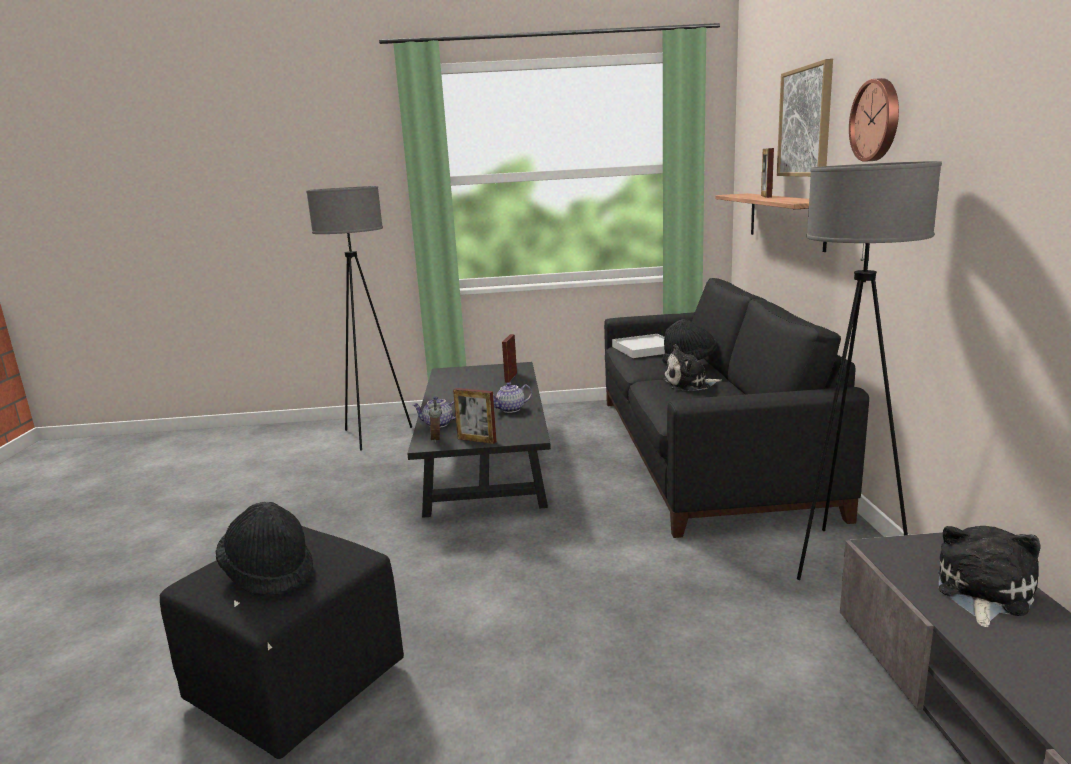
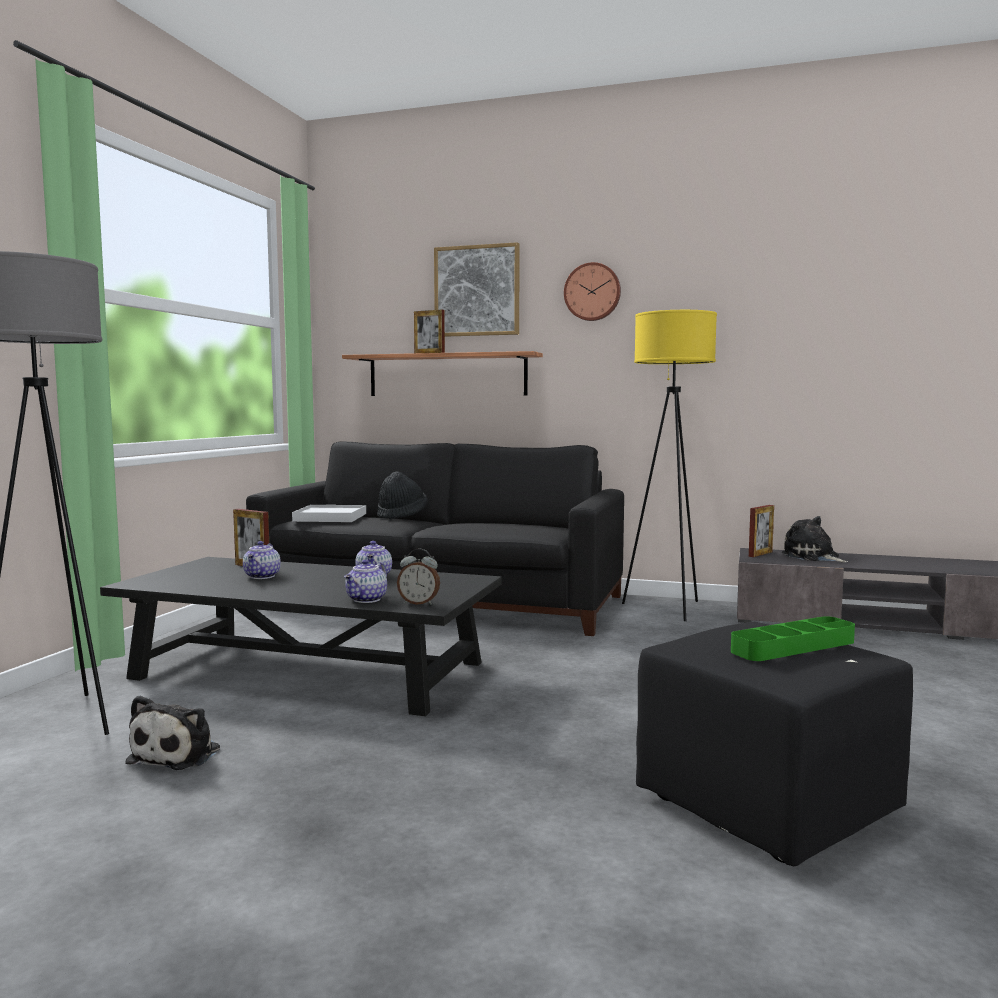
camera: 70 degrees left, 10 degrees down
black hat [216,502,313,596] -> green tray [731,616,855,661]
picture frame [453,388,497,444] -> picture frame moved to [749,505,774,557]
plush toy [663,344,722,391] -> plush toy moved to [125,695,220,770]
grey floor lamp [797,161,942,580] -> yellow floor lamp [622,310,717,621]
none -> teapot [243,541,281,579]

